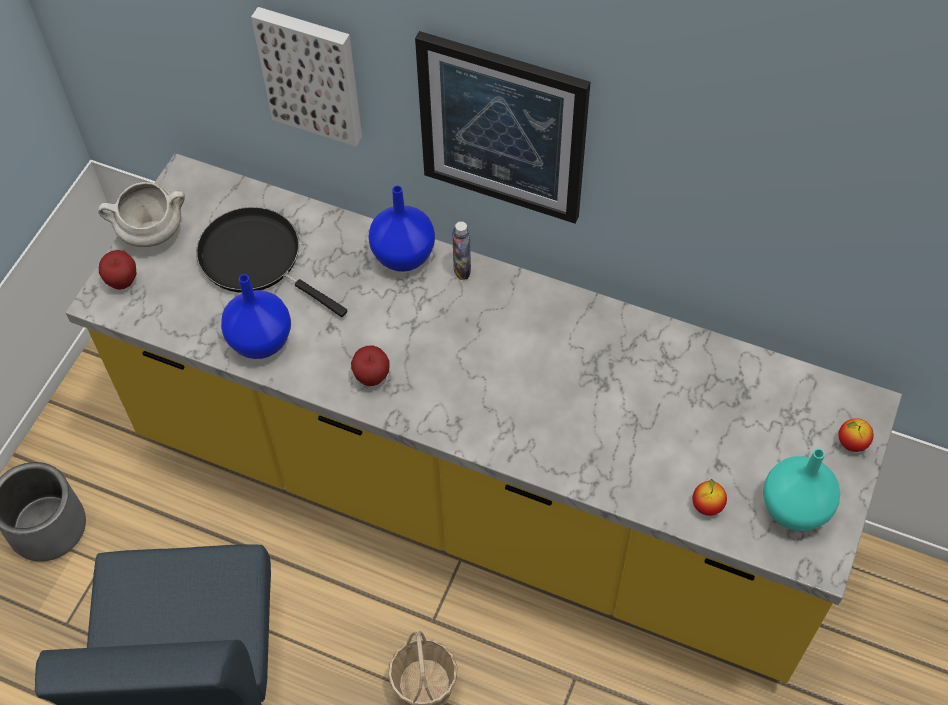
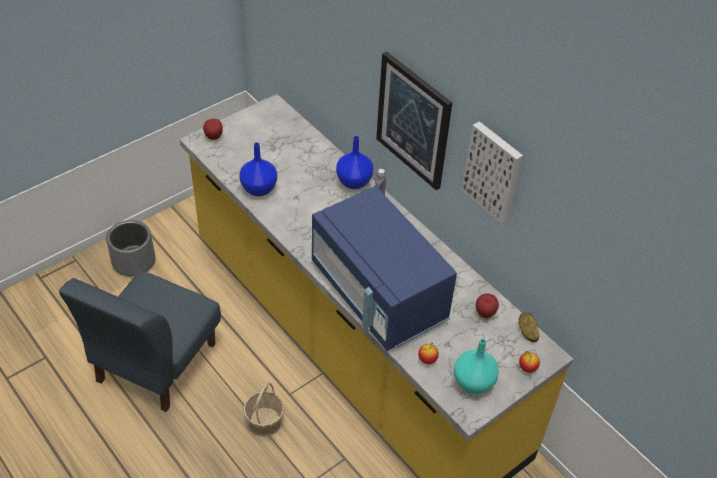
camera: 25 degrees right, 10 degrees down
white cooking pot [98,182,185,247] -> none
black frying pan [196,207,347,317] -> none
picture [251,7,362,147] -> picture moved to [462,121,523,224]
apple [351,345,390,386] -> apple moved to [476,293,499,318]
none -> blue microwave [312,186,457,351]
none -> potato [518,312,539,342]

